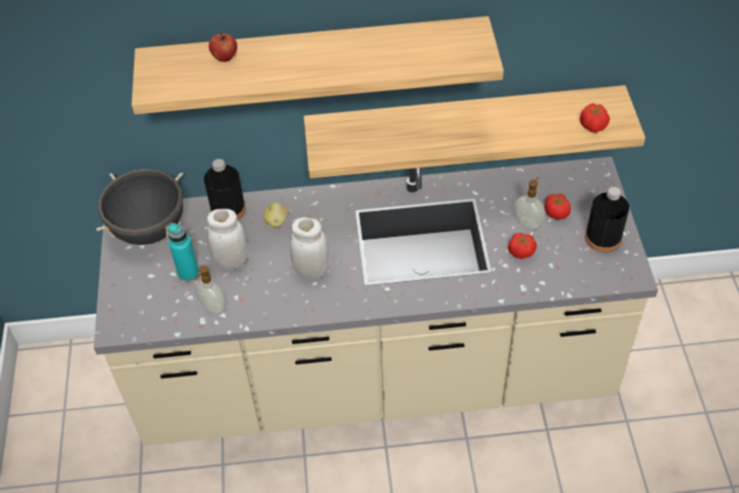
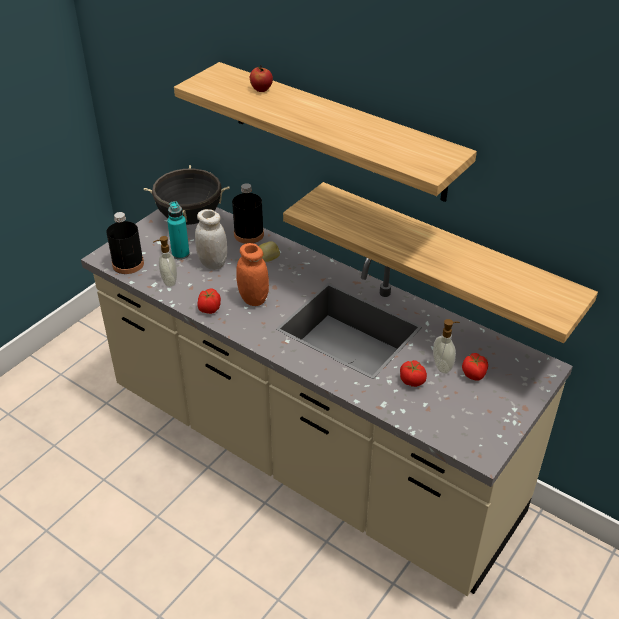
camera: 40 degrees right, 10 degrees down
white jar [290,217,329,279] -> orange jar [236,243,269,306]
tomato [580,103,610,133] -> tomato moved to [197,289,221,314]
black bottle [585,187,629,252] -> black bottle moved to [106,212,144,274]

